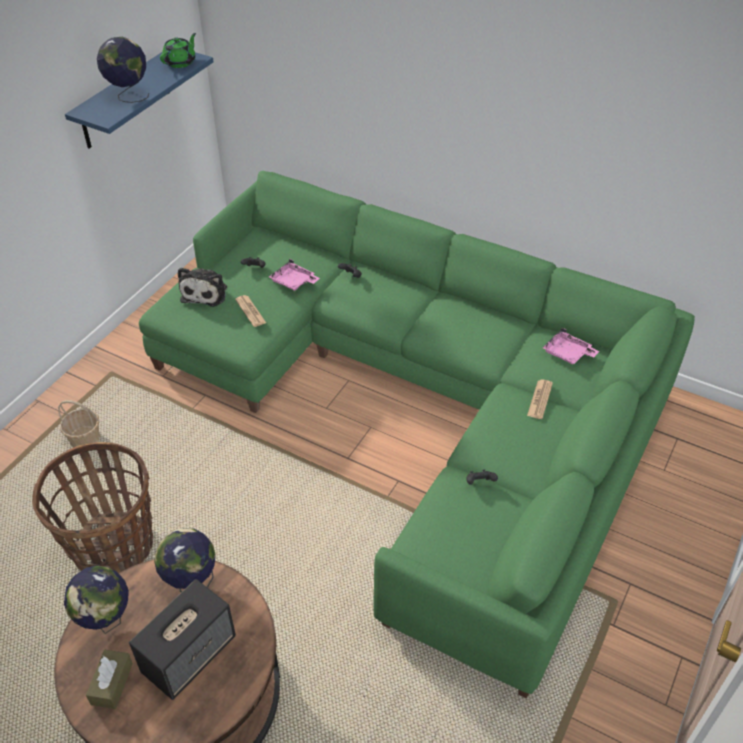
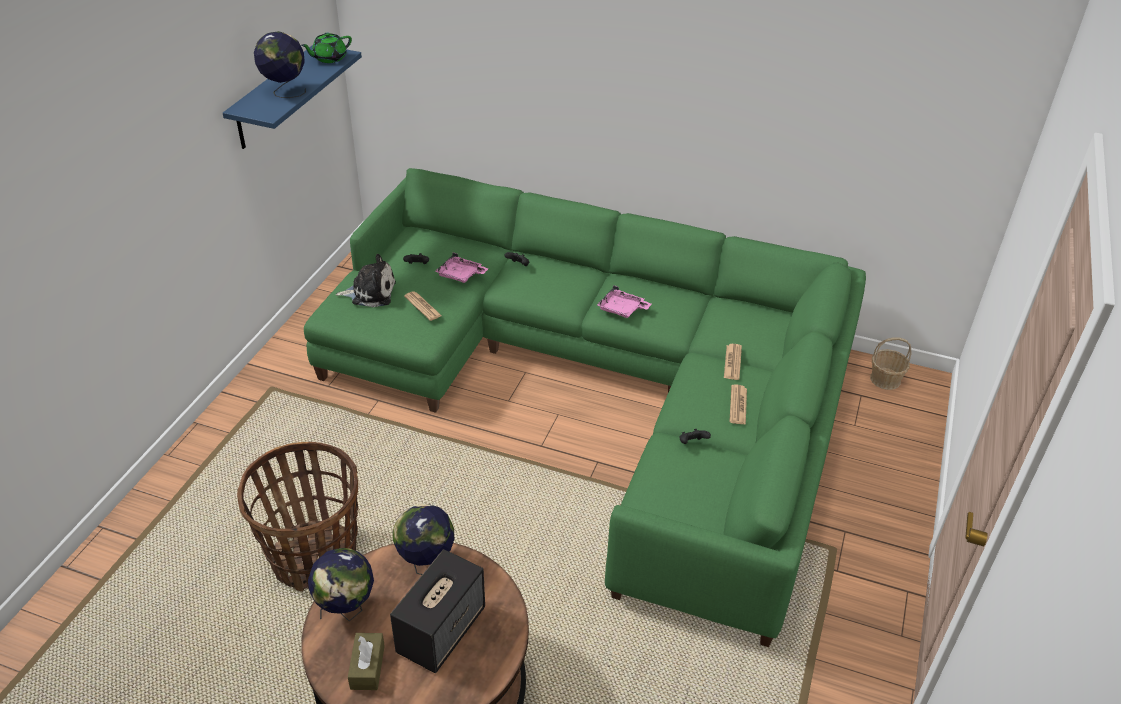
camera: 10 degrees left, 5 degrees down
basket [58,400,100,448] -> basket moved to [870,337,911,390]
green teapot [160,33,196,68] -> green teapot turned 150 degrees counterclockwise [301,32,352,63]
plush toy [178,268,227,307] -> plush toy turned 90 degrees counterclockwise [336,254,396,307]
pink tray [542,327,600,364] -> pink tray moved to [597,285,652,318]
none -> newspaper [729,385,747,425]

